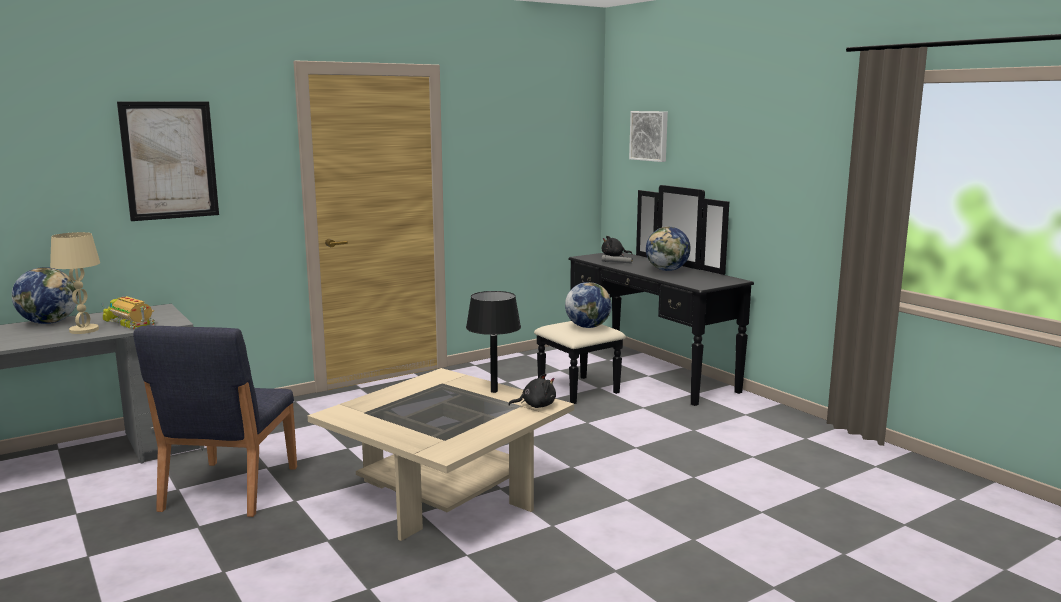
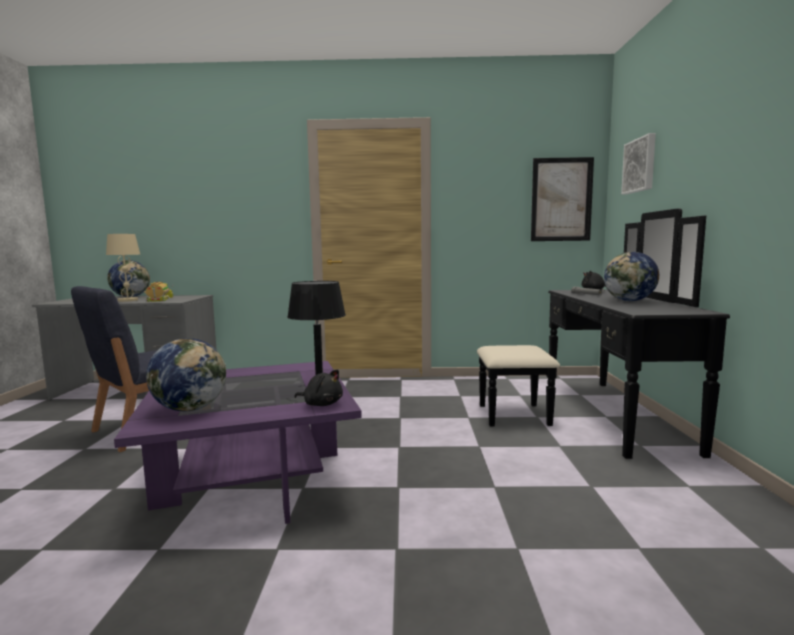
camera: 35 degrees right, 5 degrees down
picture [117,102,219,221] -> picture moved to [531,157,594,241]
beige coffee table [308,368,574,541] -> purple coffee table [114,361,362,524]
globe [565,282,612,328] -> globe moved to [146,338,226,411]

